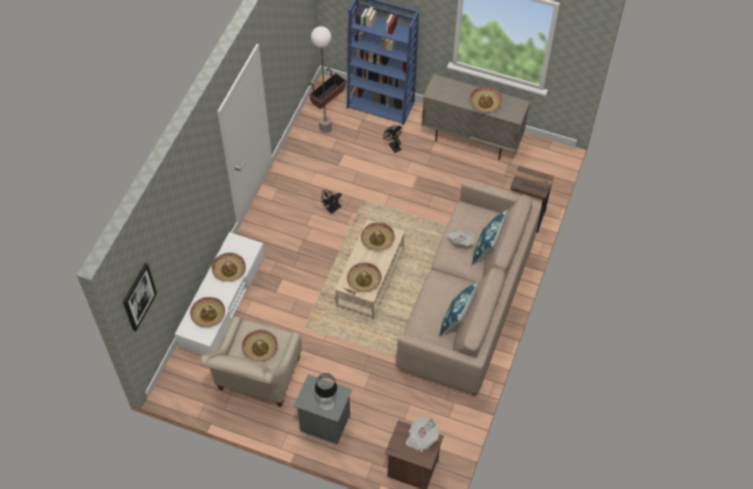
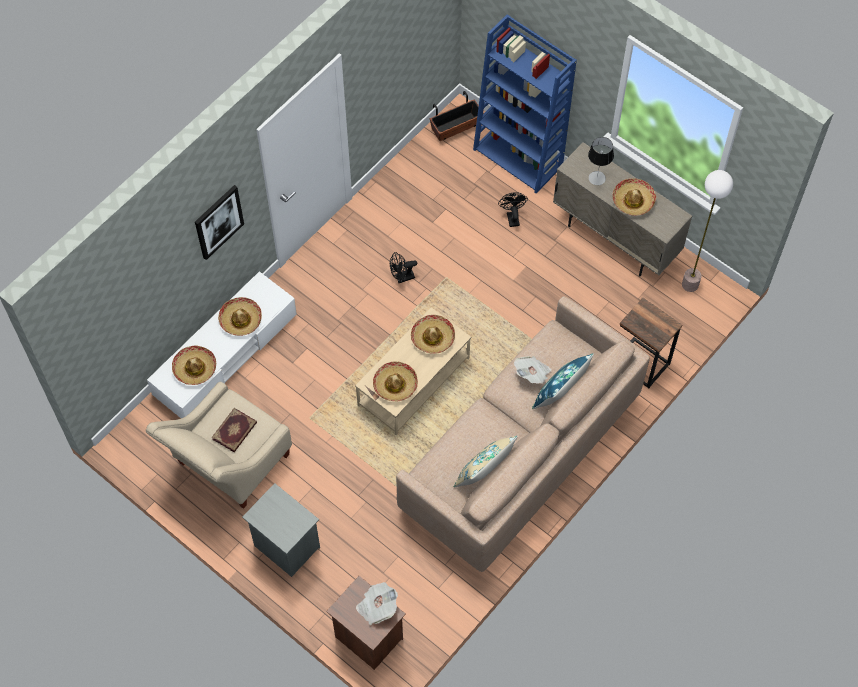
camera: 20 degrees right, 5 degrees up
picture [123,263,157,331] -> picture moved to [195,185,244,260]
hat [242,330,278,362] -> book [212,408,257,452]
floor lamp [311,26,332,133] -> floor lamp moved to [682,170,733,292]
table lamp [315,373,337,410] -> table lamp moved to [588,137,614,185]
blue pillow [439,281,478,337] -> beige pillow [454,436,518,487]

